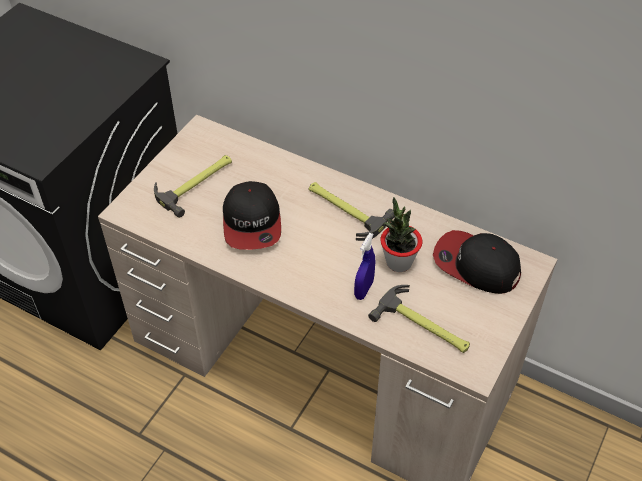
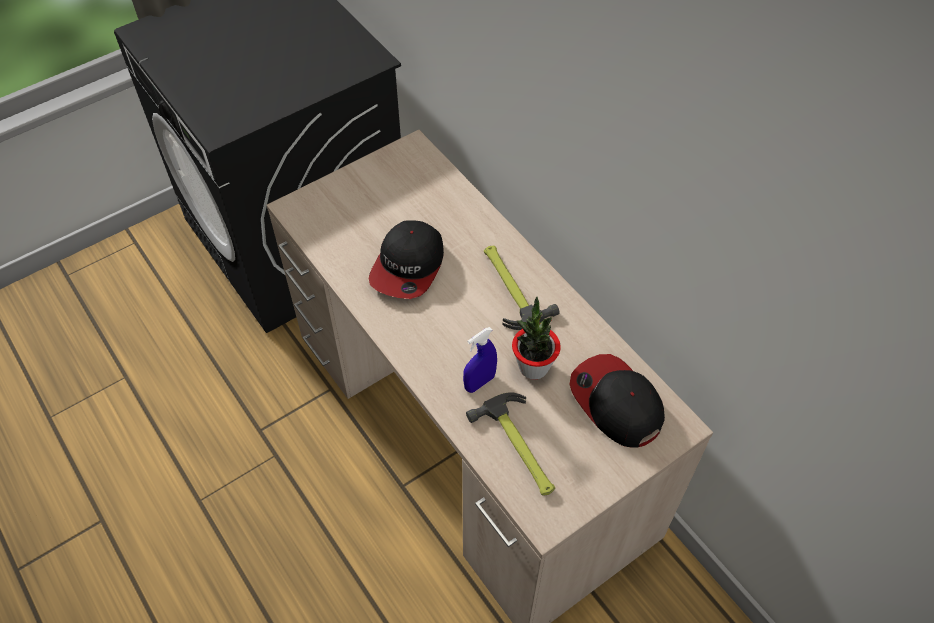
camera: 25 degrees right, 5 degrees up
hammer [154,155,232,218] -> none

